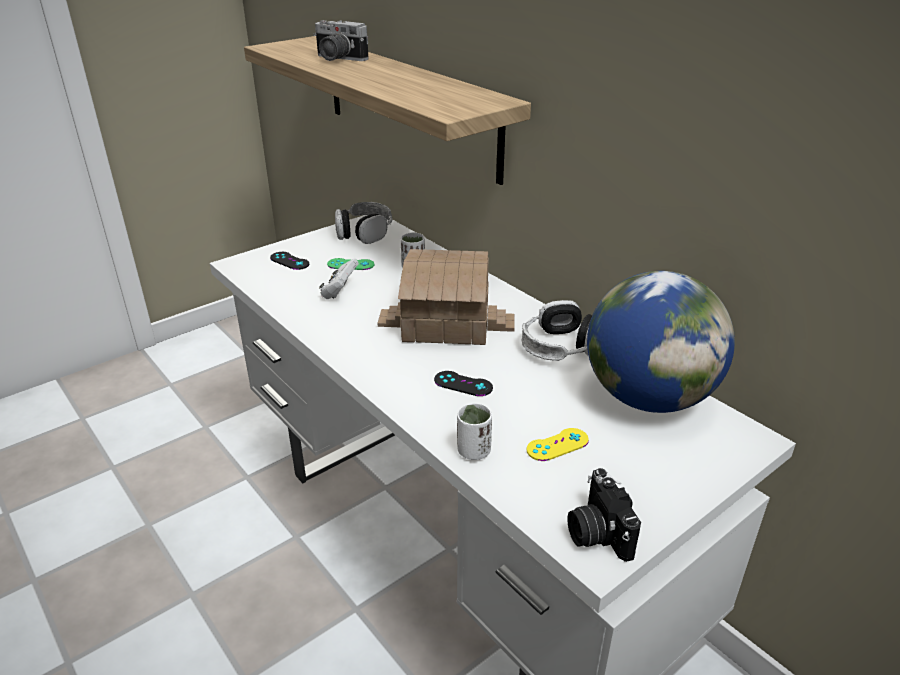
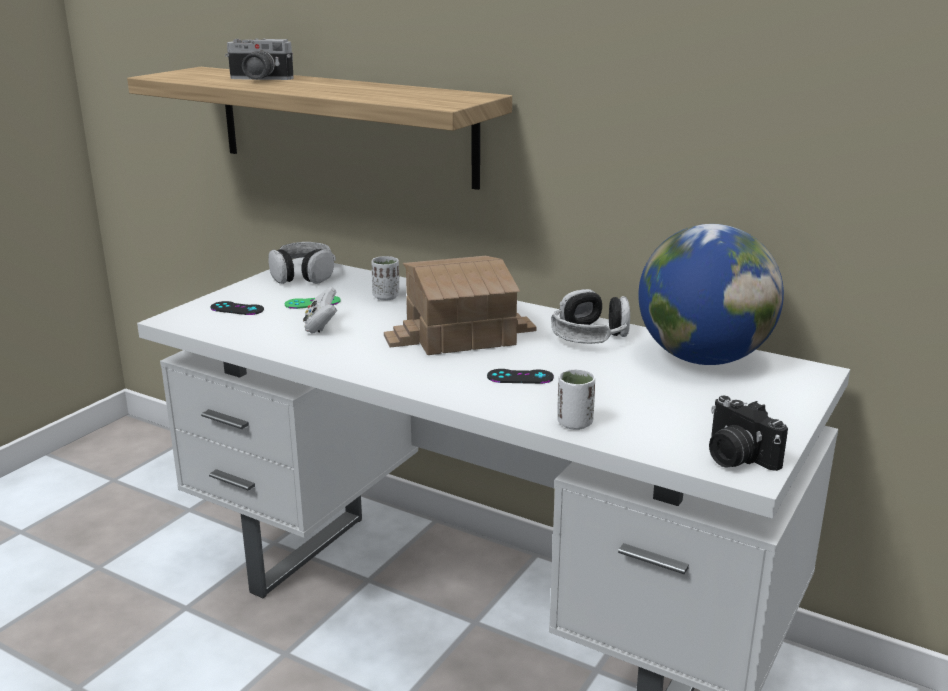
camera: 20 degrees left, 10 degrees down
yellow game controller [527,428,589,461] -> none

